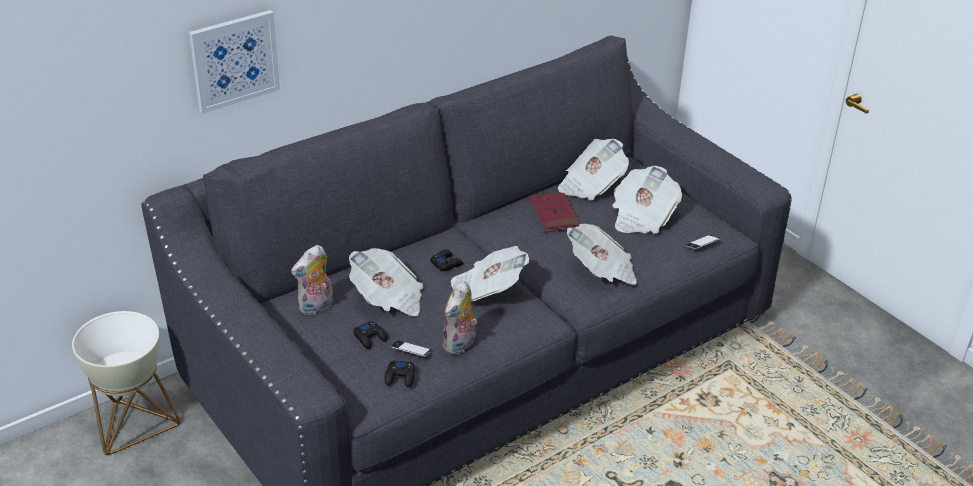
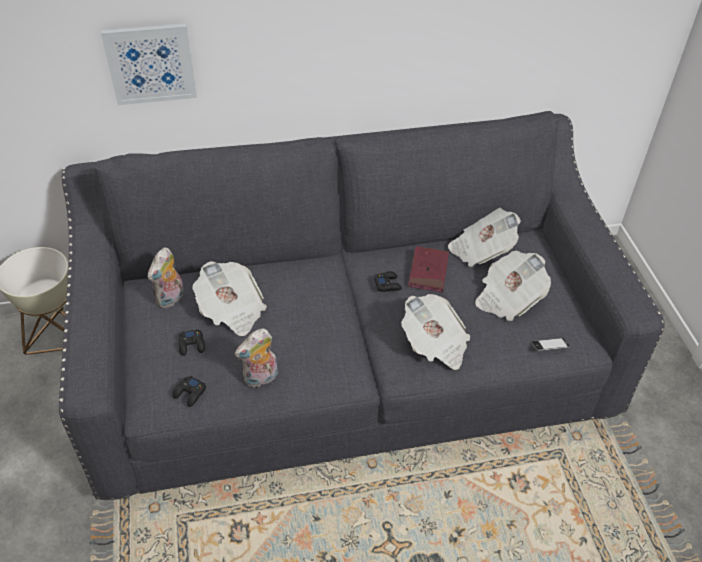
camera: 25 degrees right, 10 degrees up
plush toy [291,245,333,315] -> plush toy turned 45 degrees counterclockwise [148,248,184,309]
phone [391,340,432,357] -> none
black game controller [430,250,463,271] -> black game controller moved to [374,271,402,292]
newspaper [450,246,529,301] -> none

